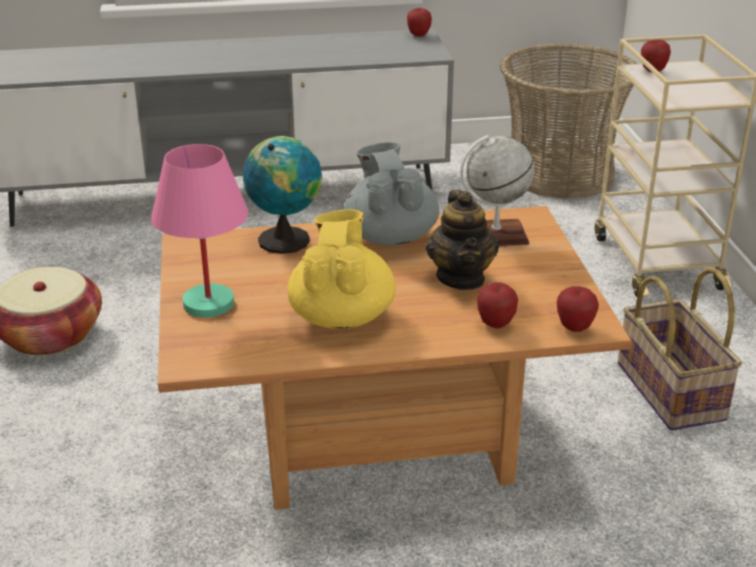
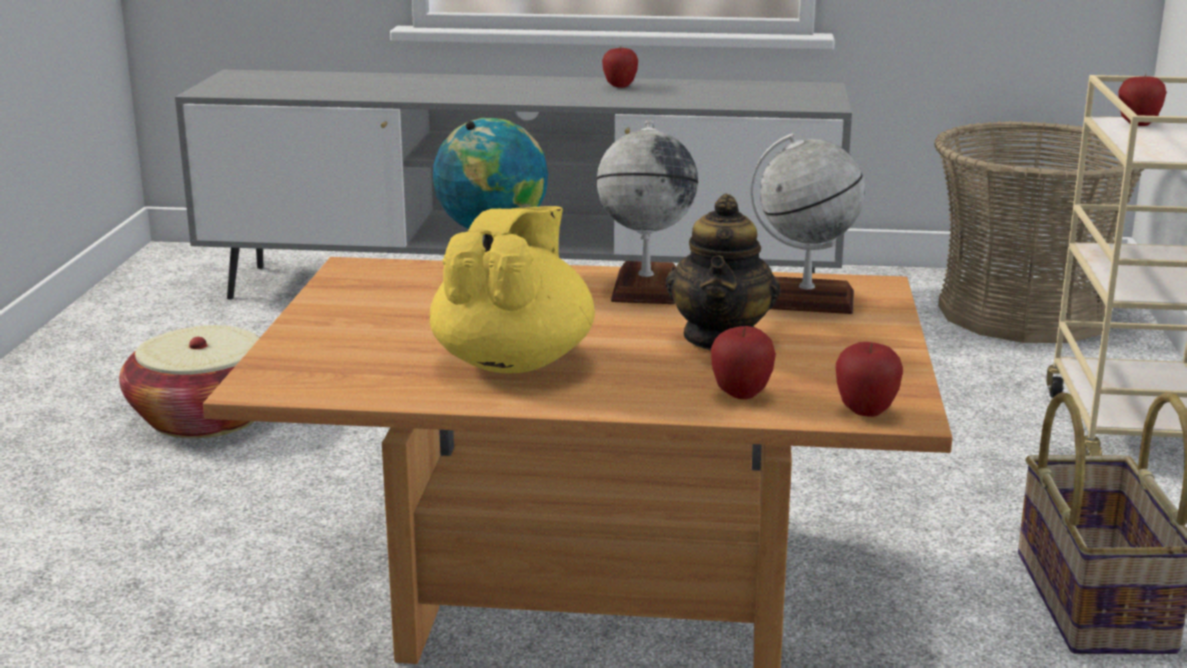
camera: 15 degrees right, 10 degrees down
pink table lamp [151,144,248,318] -> none
grey teapot [344,142,439,246] -> globe [597,120,698,304]
apple [407,8,432,37] -> apple moved to [602,46,638,88]

